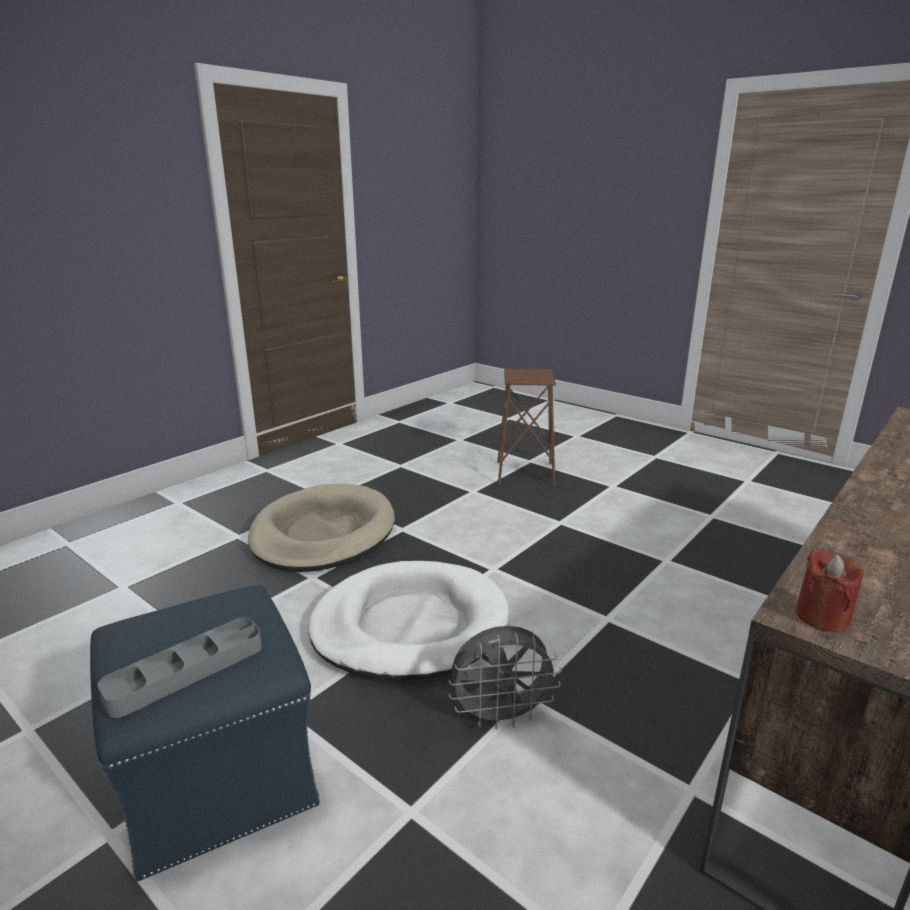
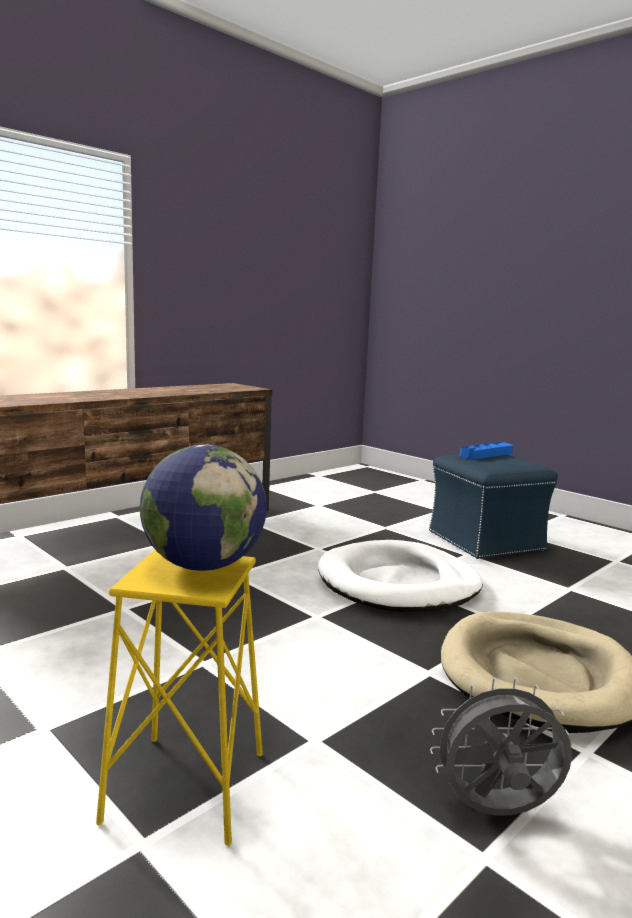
camera: 175 degrees left, 10 degrees down
grey tray [98,618,262,718] -> blue tray [460,442,513,459]
grey fan [449,626,562,729] -> grey fan moved to [430,678,572,816]
brown stool [497,369,556,486] -> yellow stool [96,550,263,846]
red candle [795,548,864,632] -> none
none -> globe [140,445,267,571]

